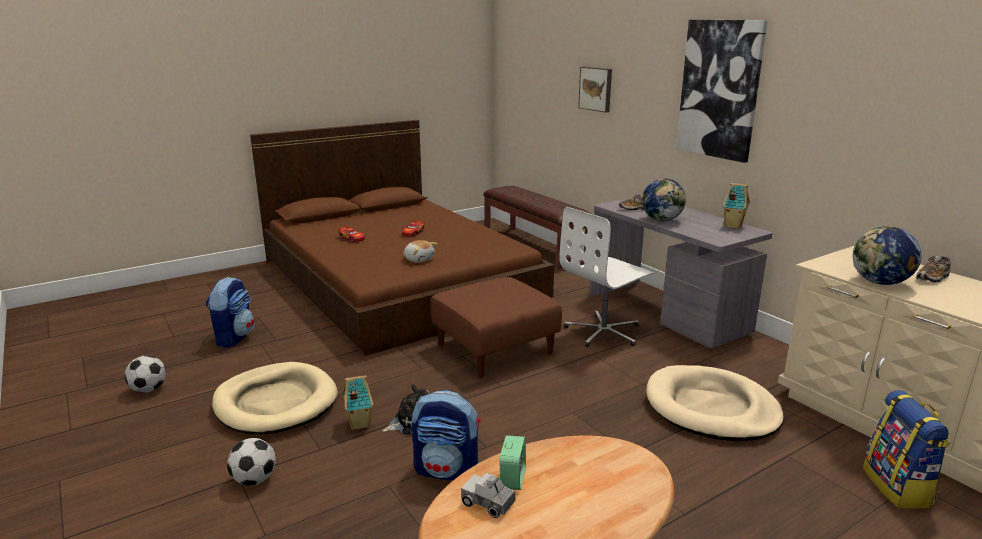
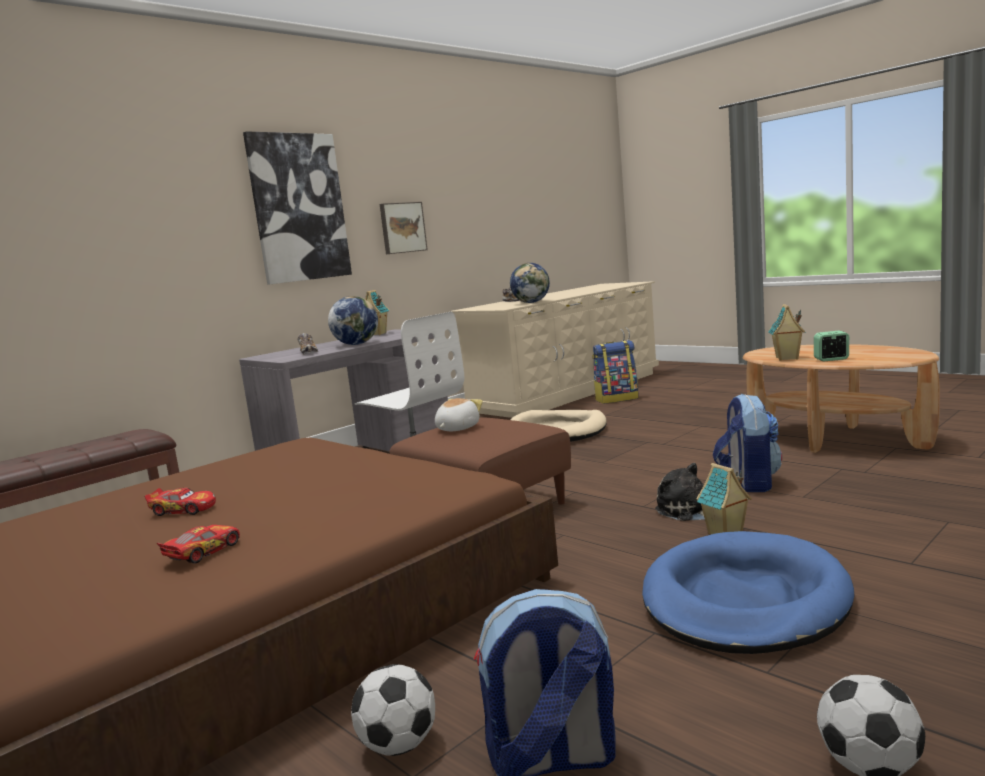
camera: 100 degrees left, 10 degrees down
beige dog bed [212,362,338,434] -> blue dog bed [642,531,855,654]
football [227,438,276,486] -> football moved to [351,664,435,756]
plush toy [404,240,438,263] -> plush toy moved to [435,398,483,431]
toy truck [461,473,516,518] -> none
picture [578,67,612,113] -> picture moved to [380,202,428,254]
none -> toy house [768,304,806,361]

